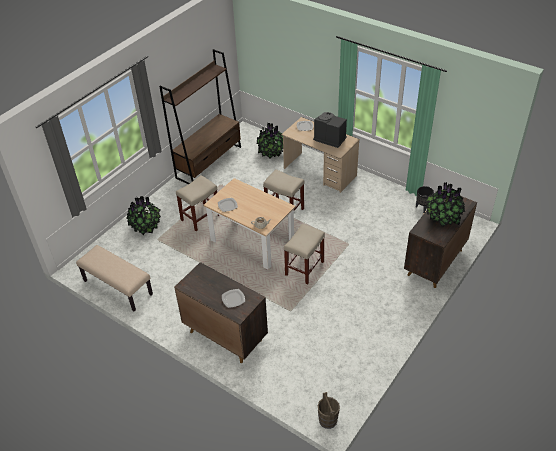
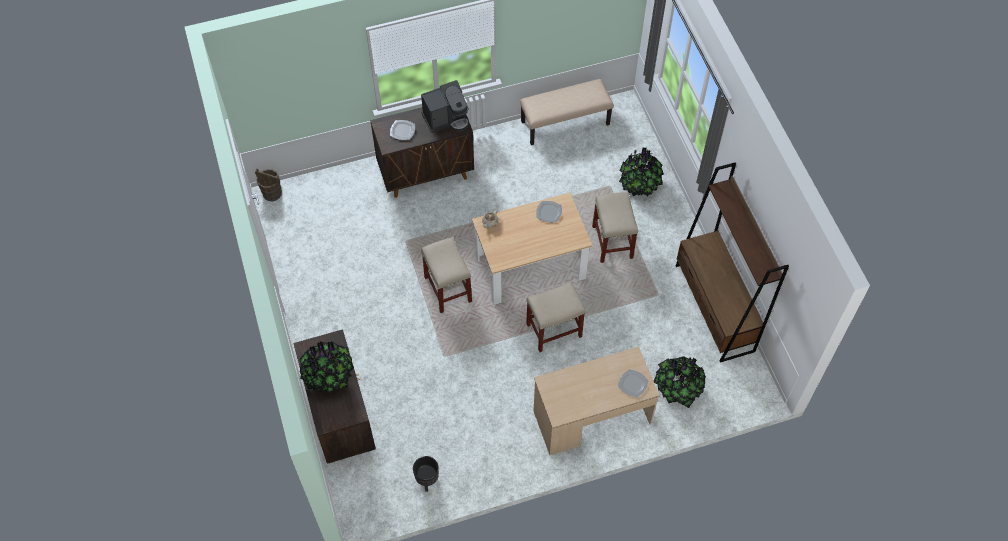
camera: 125 degrees right, 15 degrees up
coffee machine [313,112,347,148] -> coffee machine moved to [421,80,469,133]

